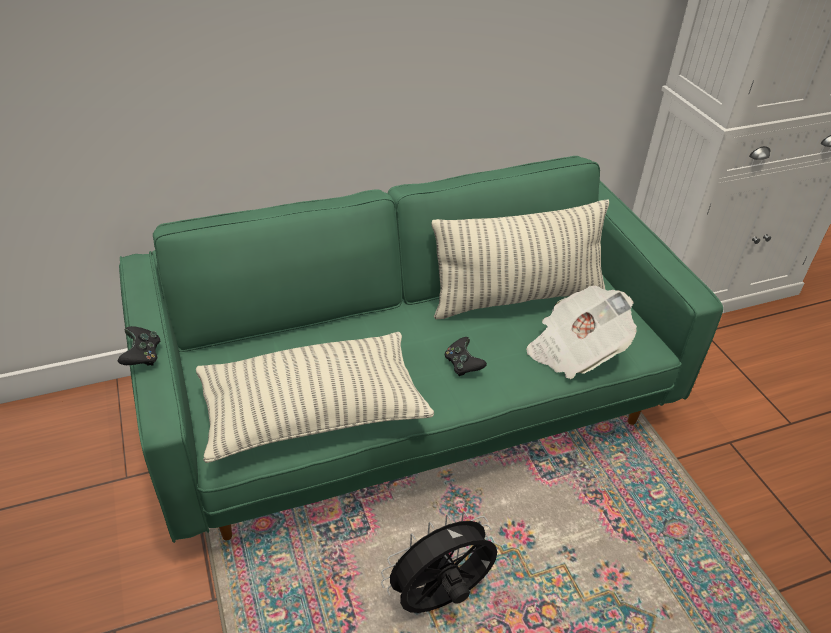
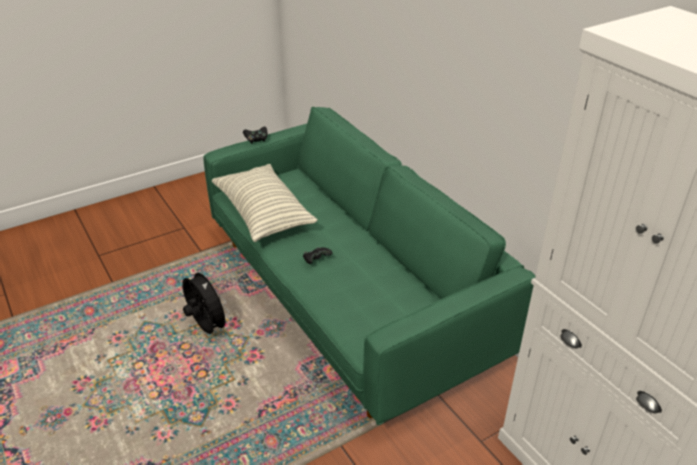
camera: 80 degrees right, 5 degrees down
pillow [432,199,609,319] -> none
newspaper [526,286,637,379] -> none

